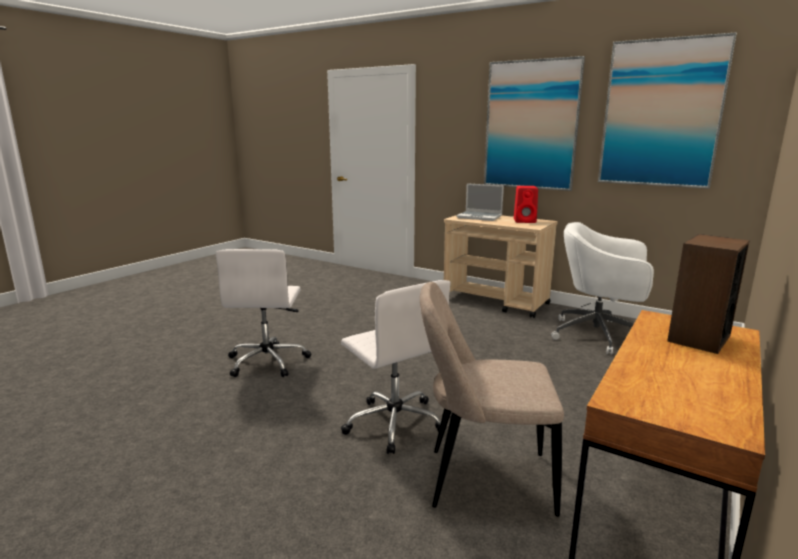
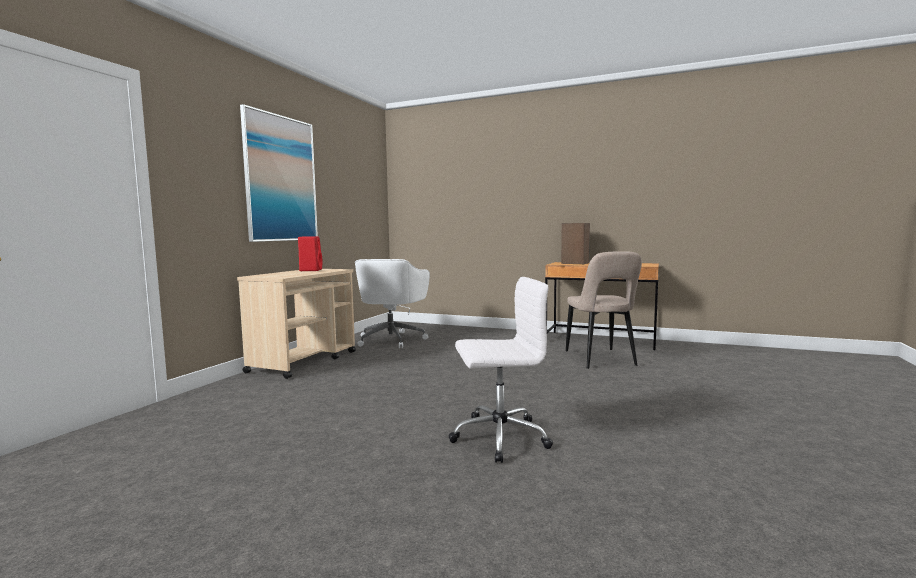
camera: 100 degrees left, 10 degrees down
white office chair [341,280,451,454] -> none
laptop [456,183,504,221] -> none
picture [598,32,737,189] -> none

